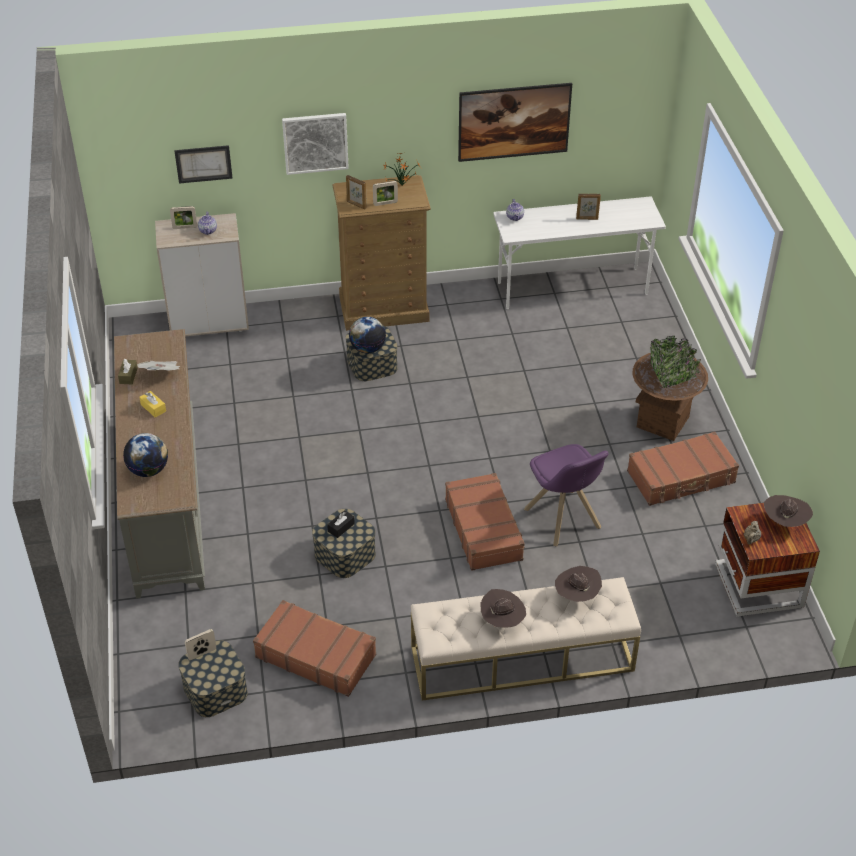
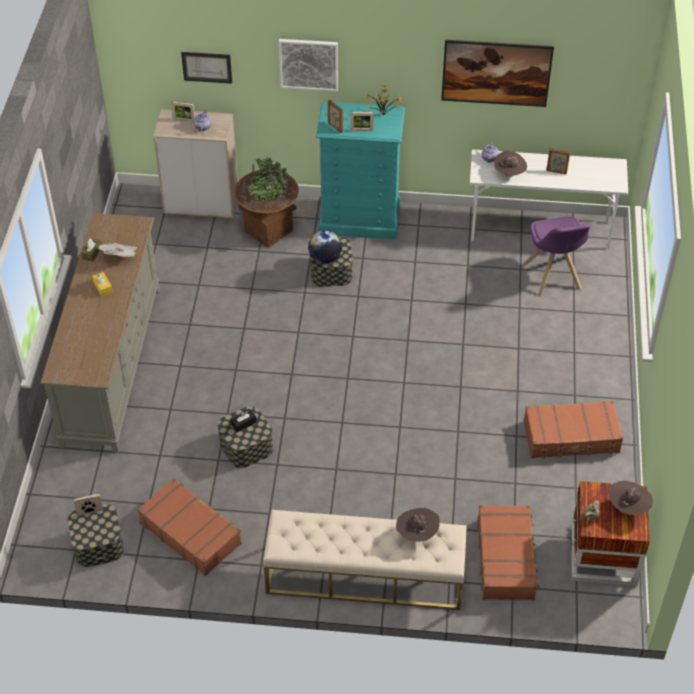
camera: 15 degrees right, 5 degrees up
globe [123,433,168,477] -> none
brown dresser [332,175,431,331] -> turquoise dresser [316,102,405,240]
brown suitcase [445,473,525,571] -> brown suitcase moved to [477,505,539,600]
brown hat [480,589,526,628] -> brown hat moved to [494,150,527,177]
purple chair [524,444,609,546] -> purple chair moved to [523,216,590,297]
brown planter [633,336,708,441] -> brown planter moved to [234,158,299,248]

